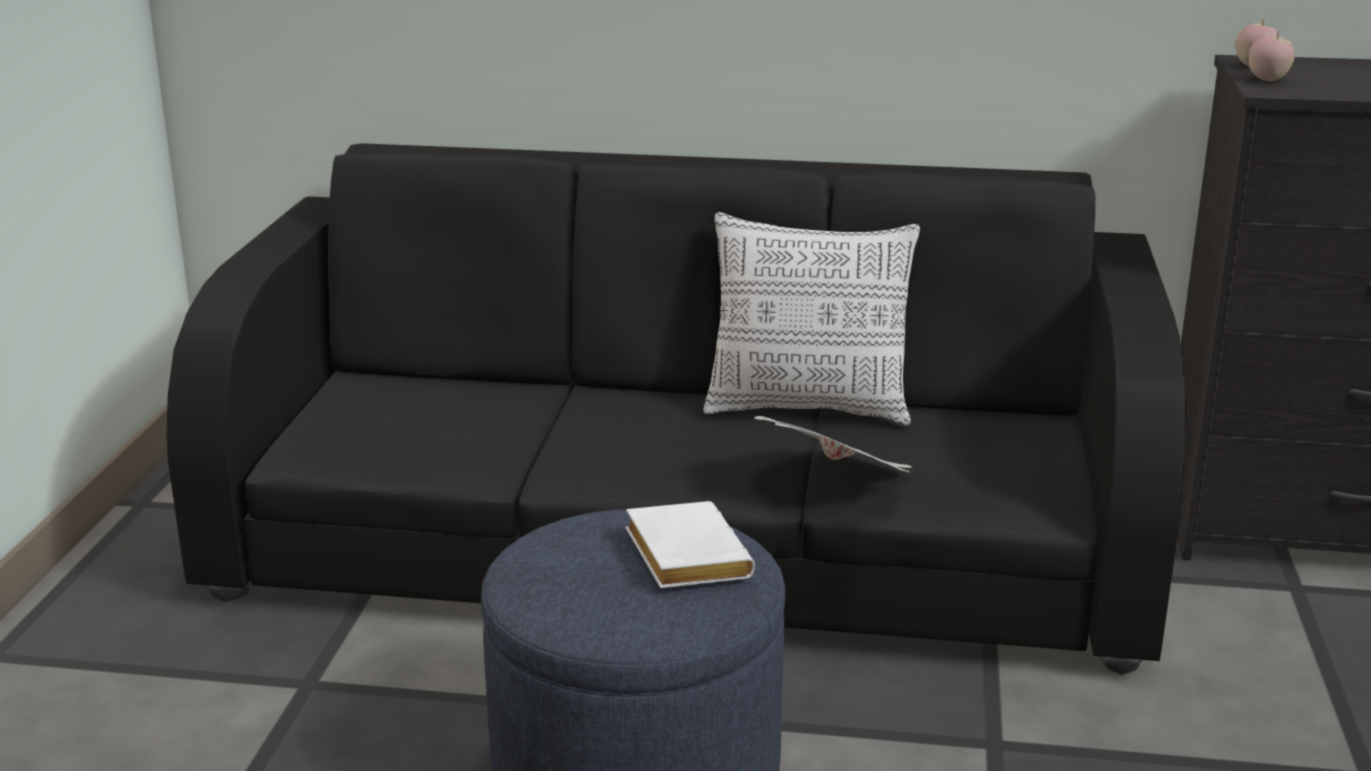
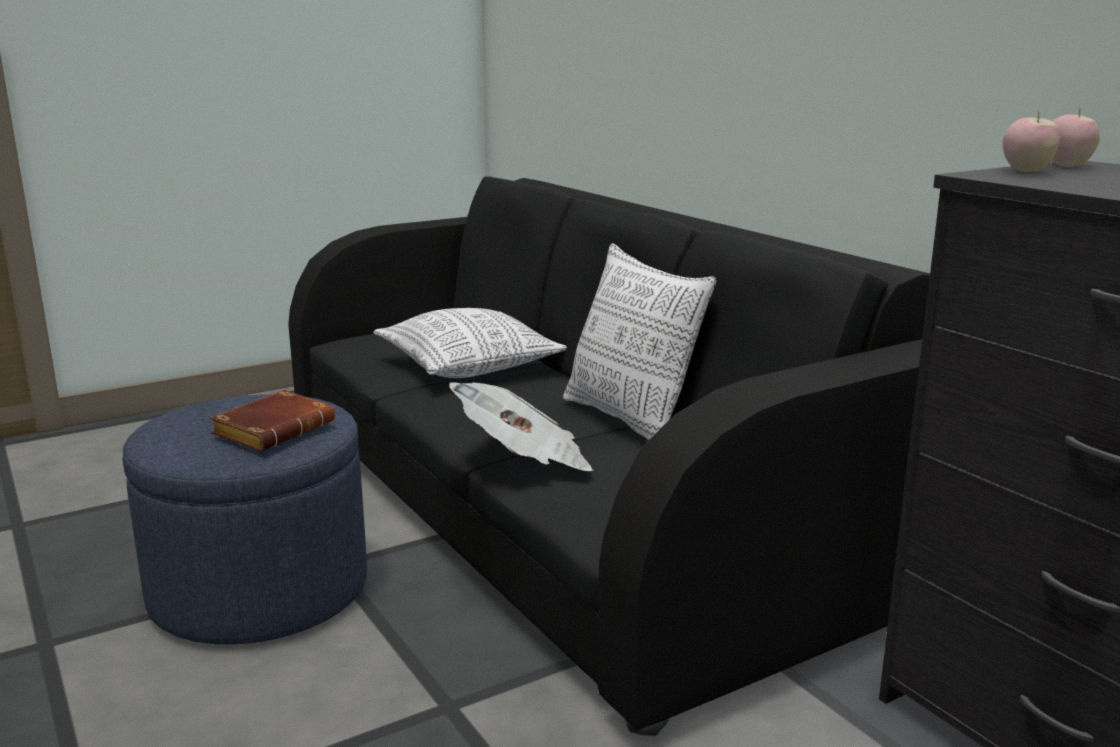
camera: 50 degrees right, 5 degrees down
white book [626,501,755,588] -> brown book [210,390,335,452]
none -> pillow [373,308,567,378]

